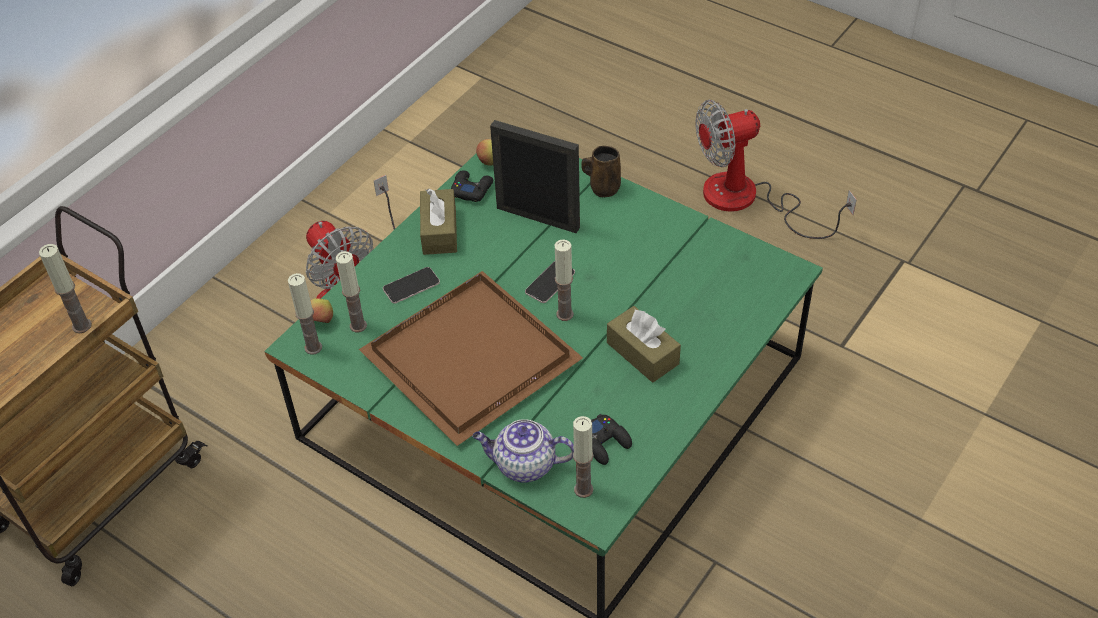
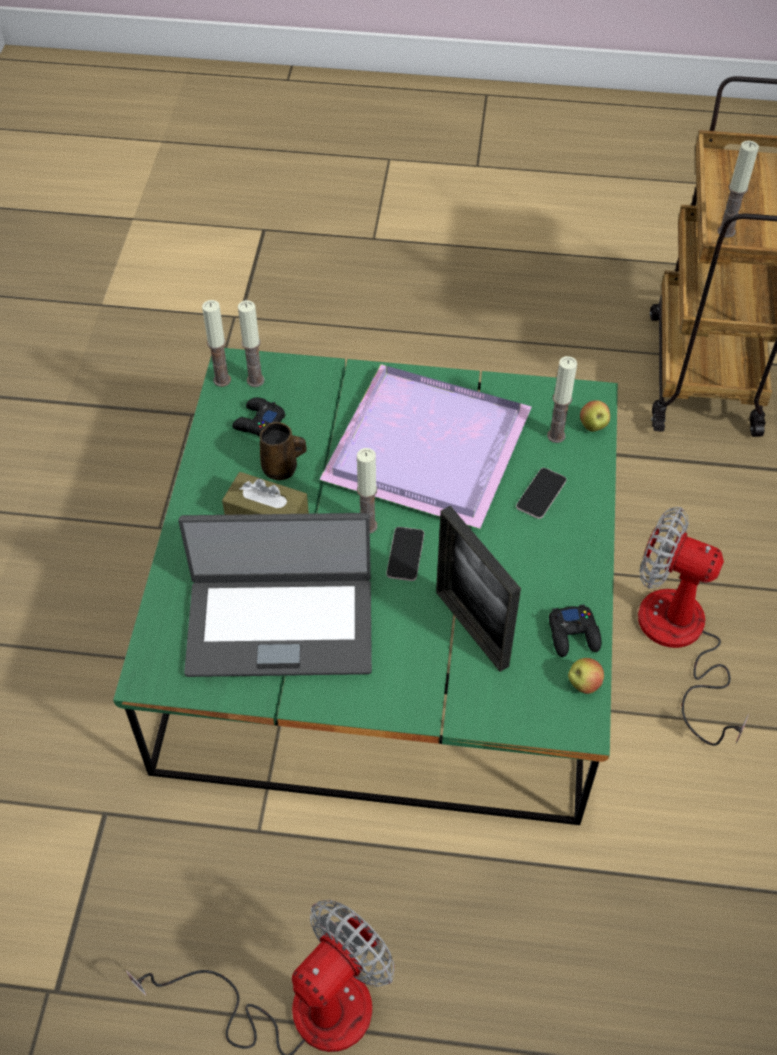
camera: 150 degrees right, 5 degrees up
candle [288,273,322,355] -> candle moved to [202,300,231,387]
brown tray [359,271,583,446] -> purple tray [319,364,532,529]
brown tissue box [420,189,457,255] -> none
teapot [473,419,574,482] -> none
picture frame [490,120,580,233] -> picture frame turned 60 degrees clockwise [436,506,521,672]
brown mug [581,146,621,197] -> brown mug moved to [260,422,307,480]
none -> laptop [179,513,372,677]

